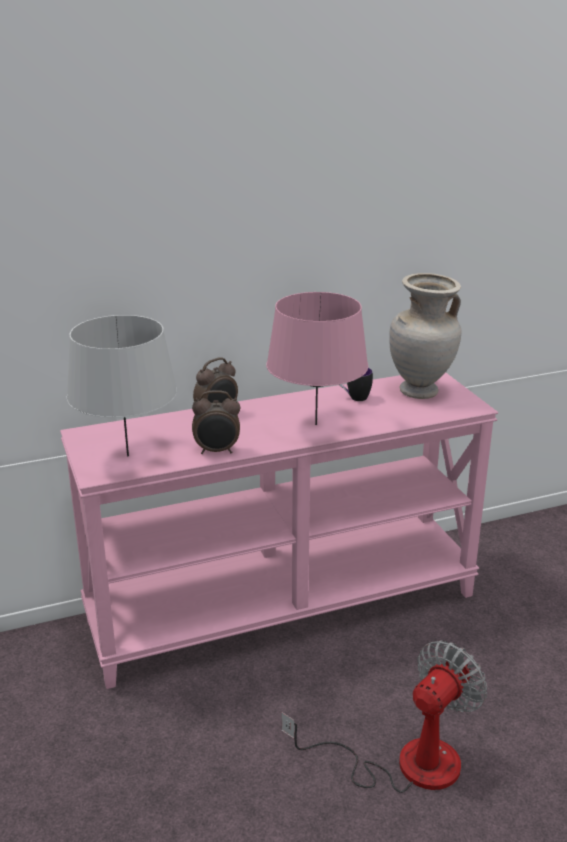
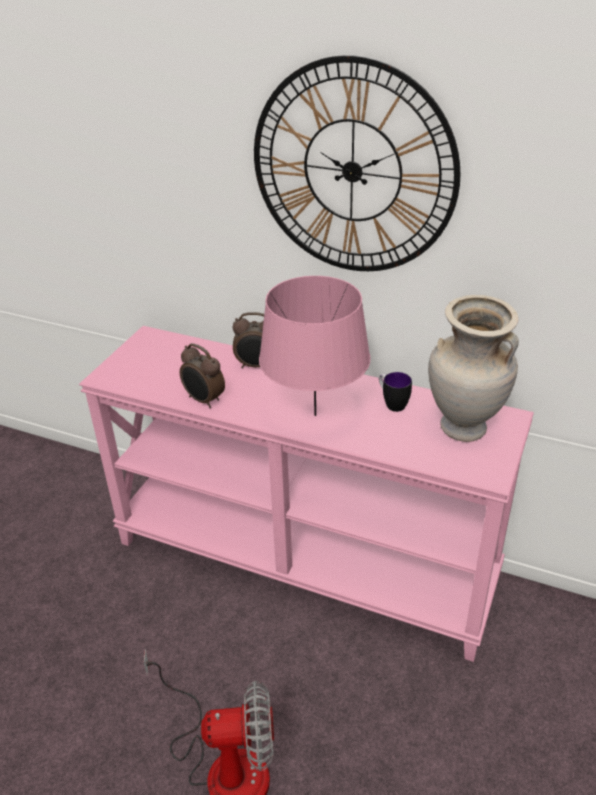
camera: 45 degrees right, 10 degrees up
grey table lamp [66,315,177,457] -> none
none -> wall clock [254,55,461,271]

